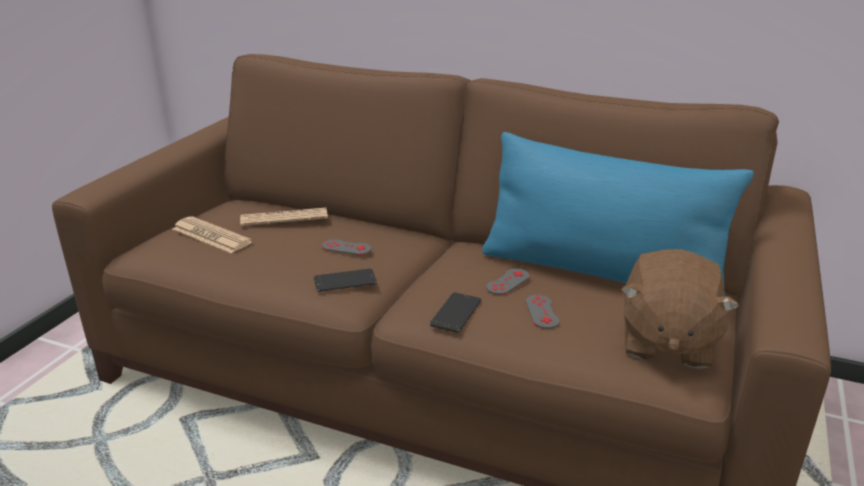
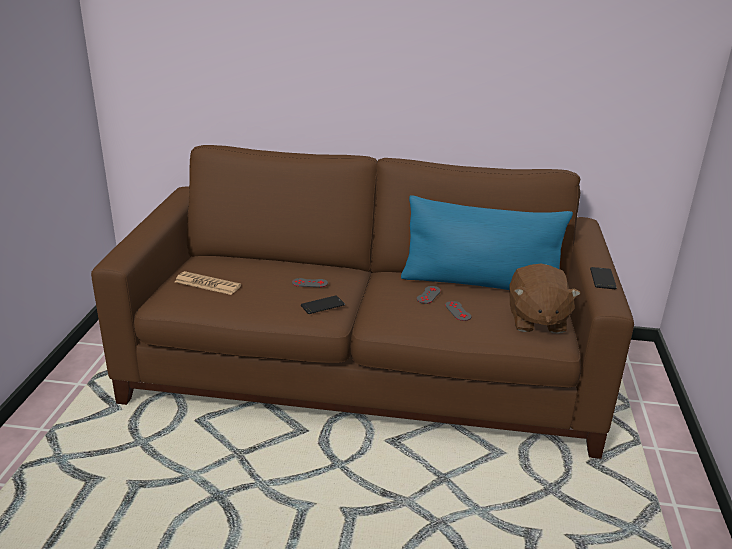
camera: 15 degrees left, 0 degrees up
newspaper [240,208,328,226] -> none
phone [430,292,481,333] -> phone moved to [590,267,617,289]

